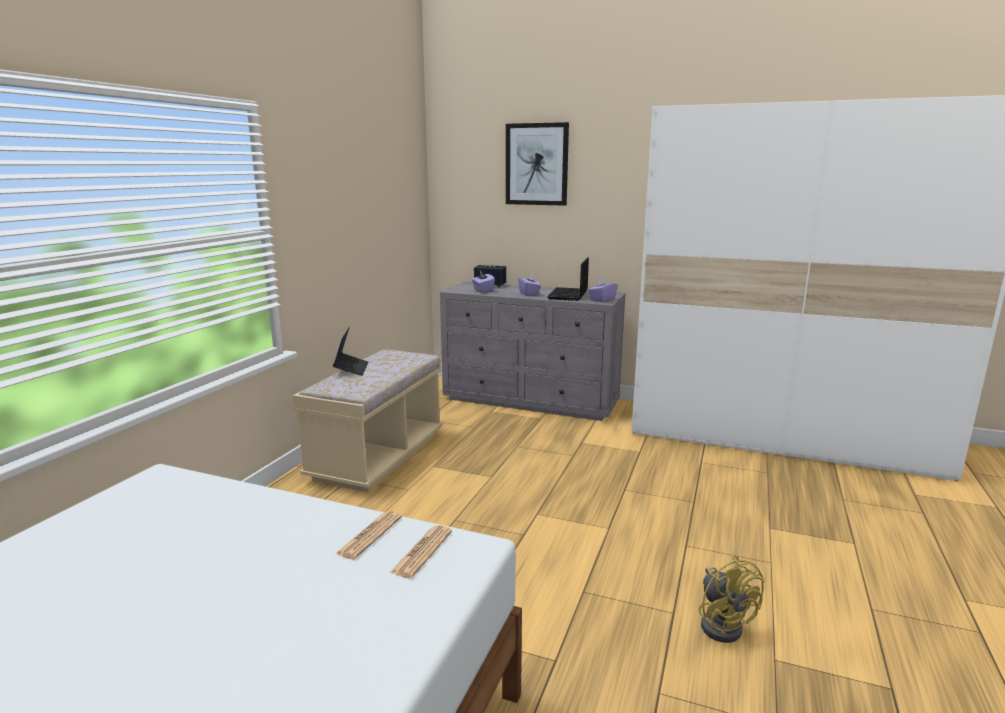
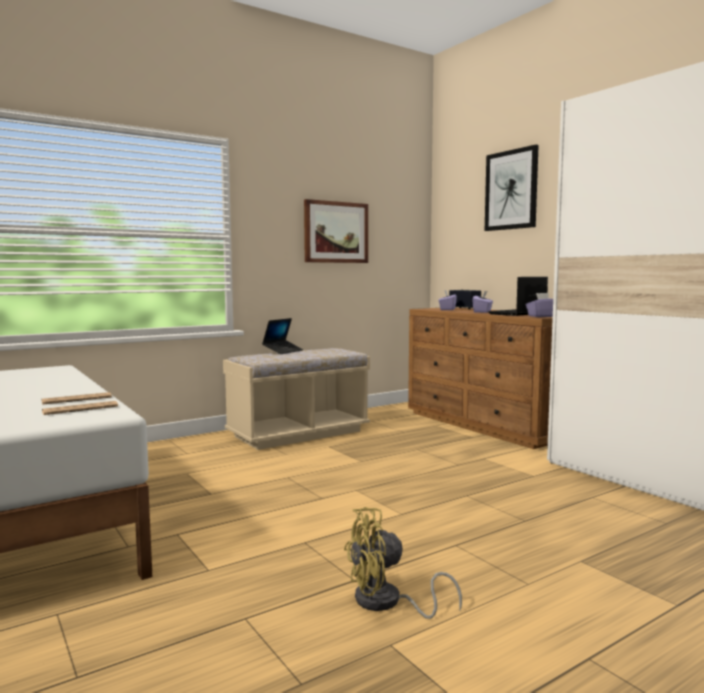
camera: 35 degrees right, 10 degrees down
grey dresser [440,282,626,421] -> brown dresser [408,307,553,449]
yellow fan [699,555,765,643] -> yellow fan turned 60 degrees clockwise [344,507,462,619]
none -> picture [304,199,368,263]

